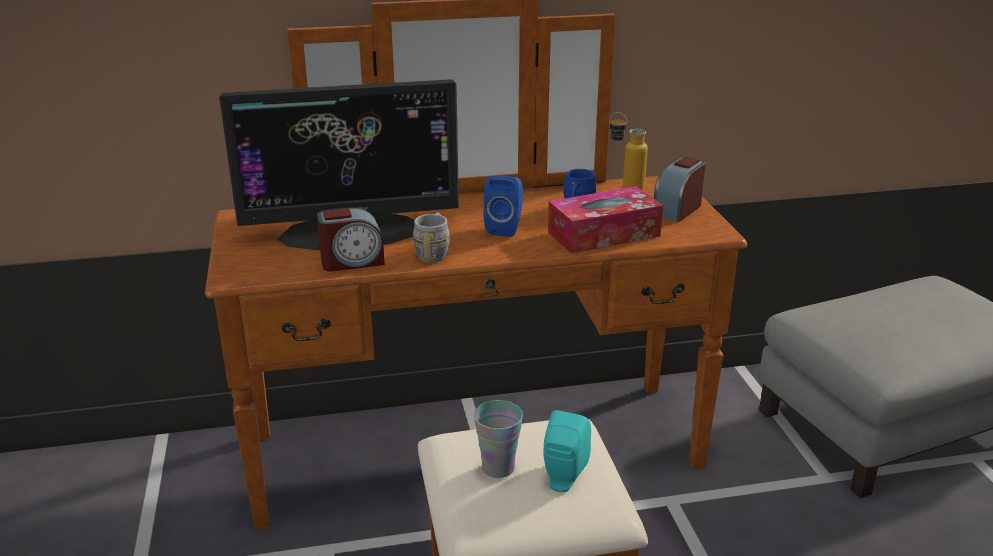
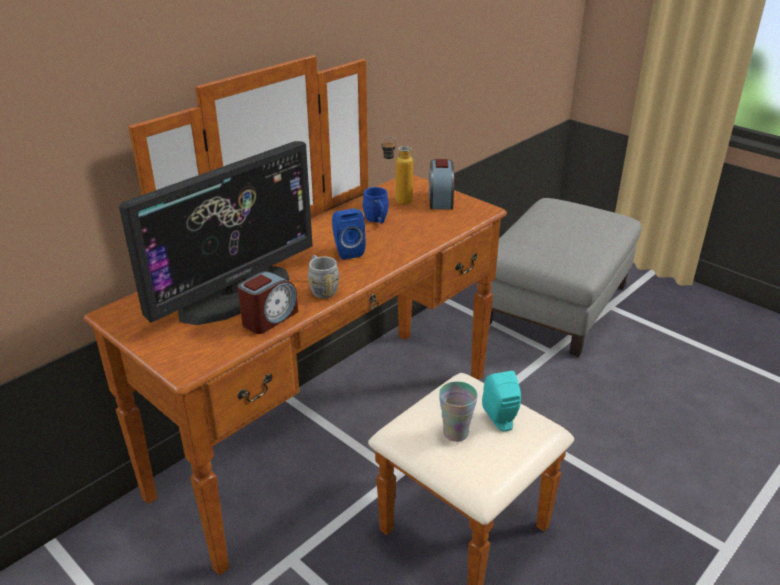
camera: 35 degrees left, 5 degrees up
tissue box [548,186,663,254] -> none

